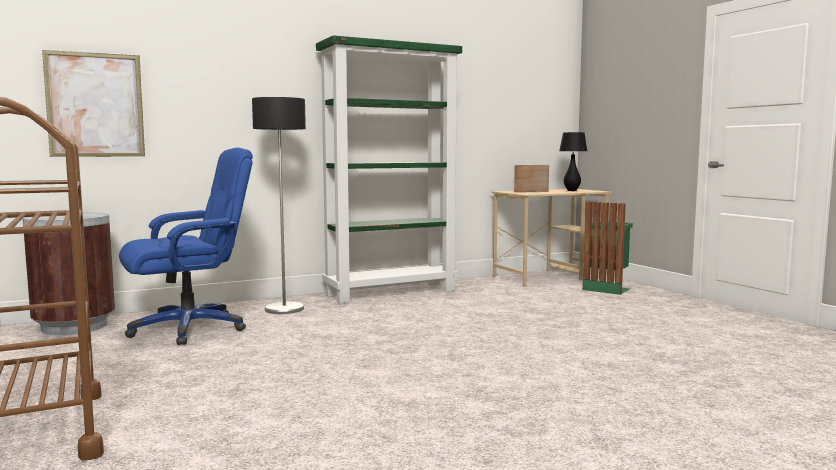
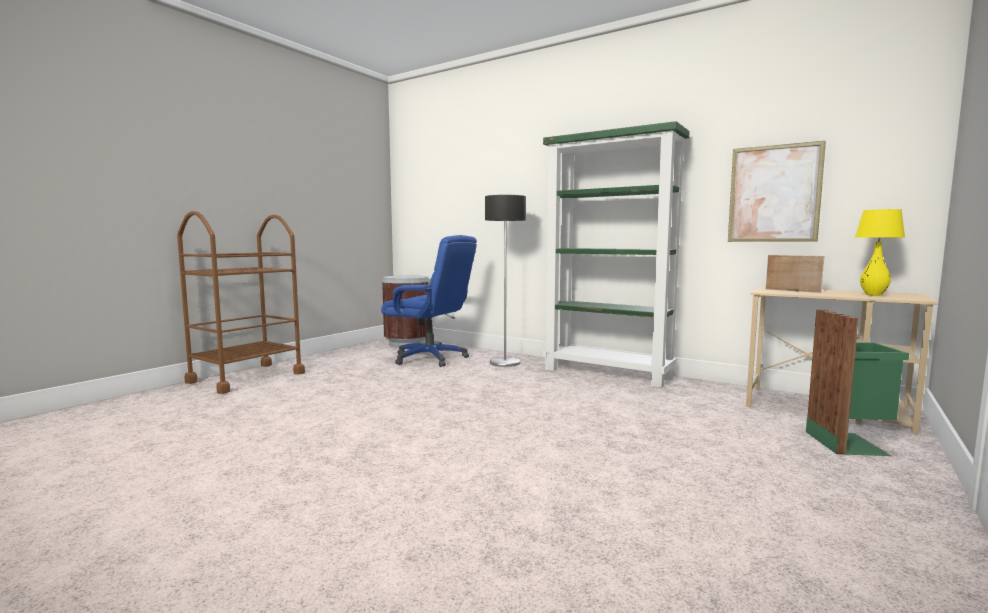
camera: 60 degrees right, 0 degrees up
picture [42,50,145,157] -> picture moved to [728,141,826,242]
black table lamp [559,132,587,191] -> yellow table lamp [855,209,905,296]

